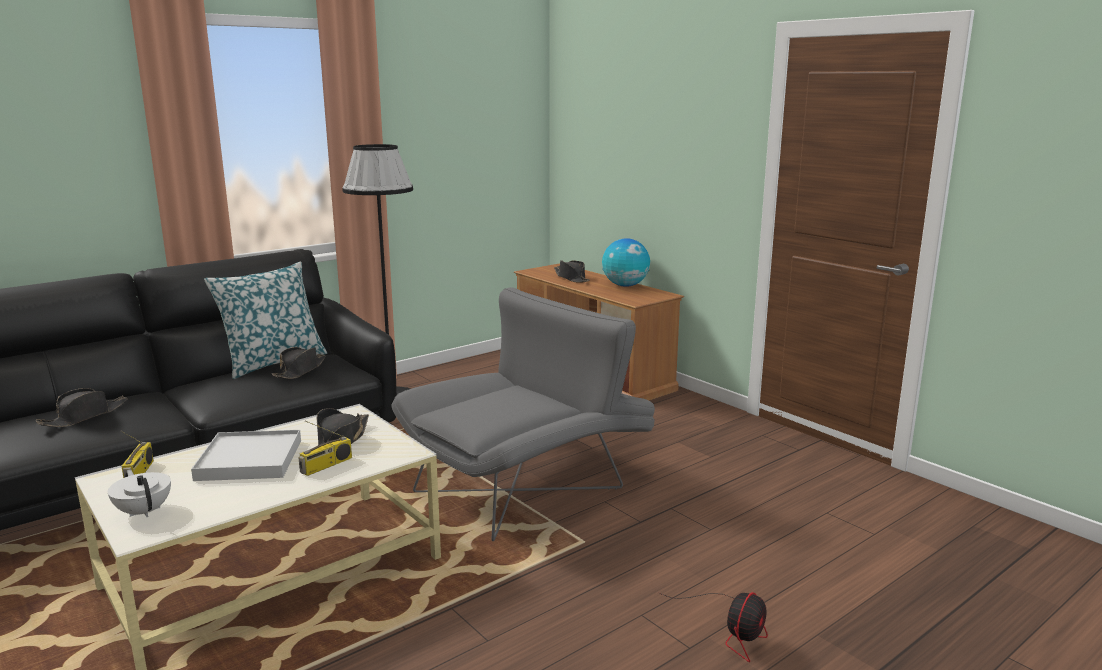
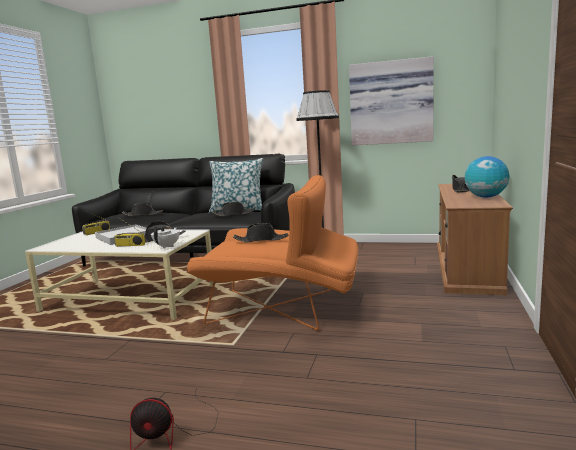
camera: 55 degrees right, 5 degrees down
white teapot [108,469,171,517] -> white teapot moved to [151,226,180,249]
grey armchair [392,287,655,541] -> orange armchair [187,175,358,331]
none -> black hat [233,223,289,242]
none -> picture [349,56,434,145]

